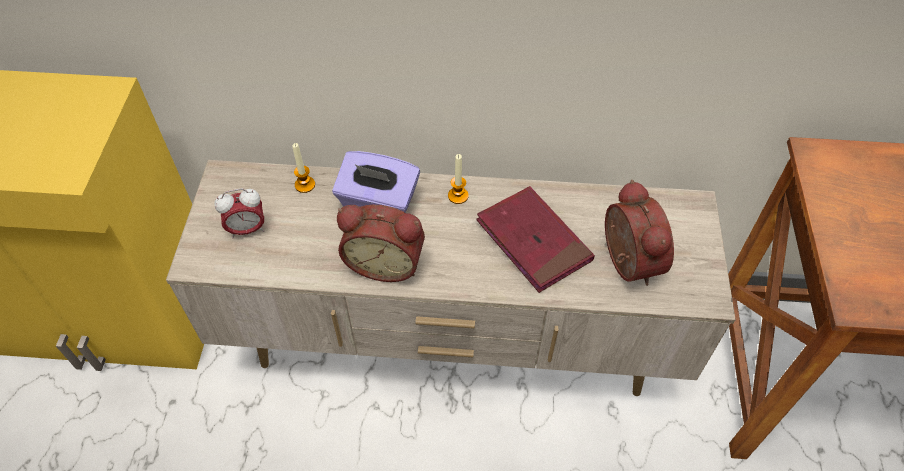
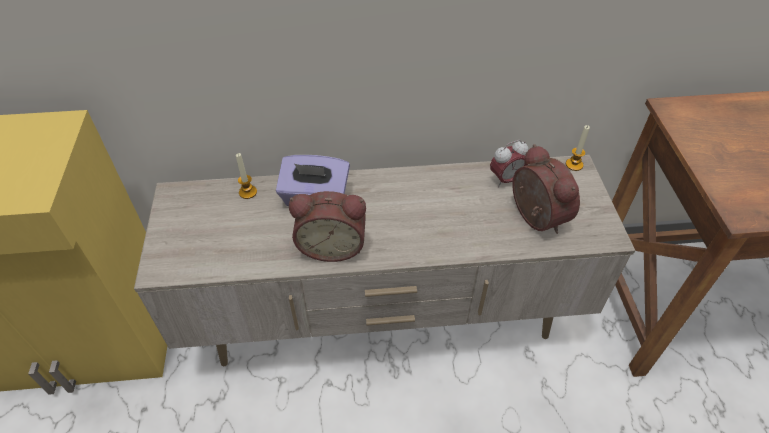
camera: 10 degrees left, 5 degrees down
alarm clock [214,188,264,239] -> alarm clock moved to [490,140,529,188]
candle [448,154,469,204] -> candle moved to [566,125,590,171]
red book [476,186,595,293] -> none

